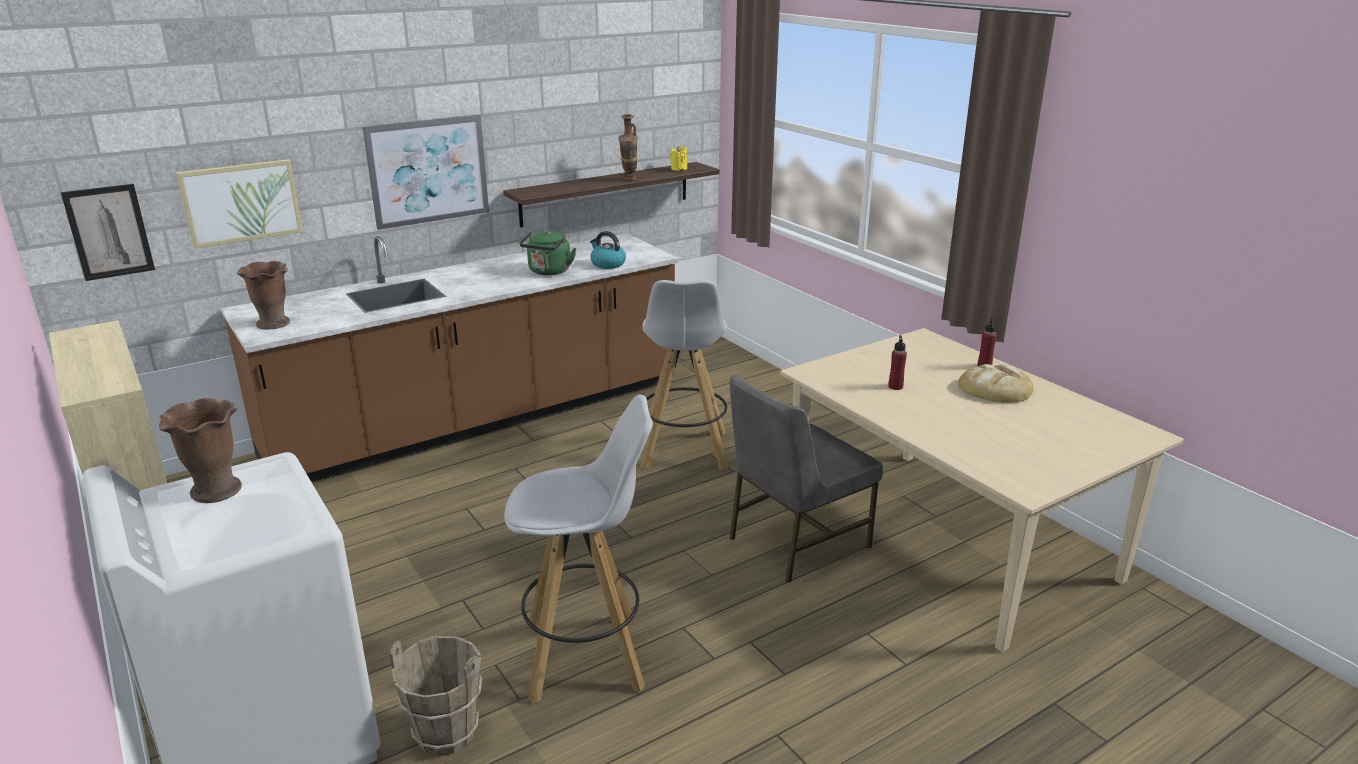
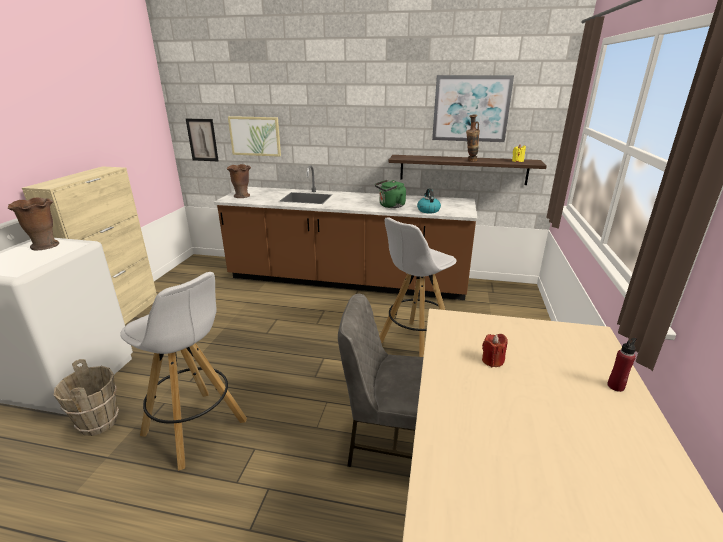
camera: 45 degrees right, 0 degrees up
picture [363,115,489,230] -> picture moved to [432,75,514,142]
red bottle [888,335,907,390] -> red candle [482,334,507,367]
bread [958,364,1034,403] -> none

